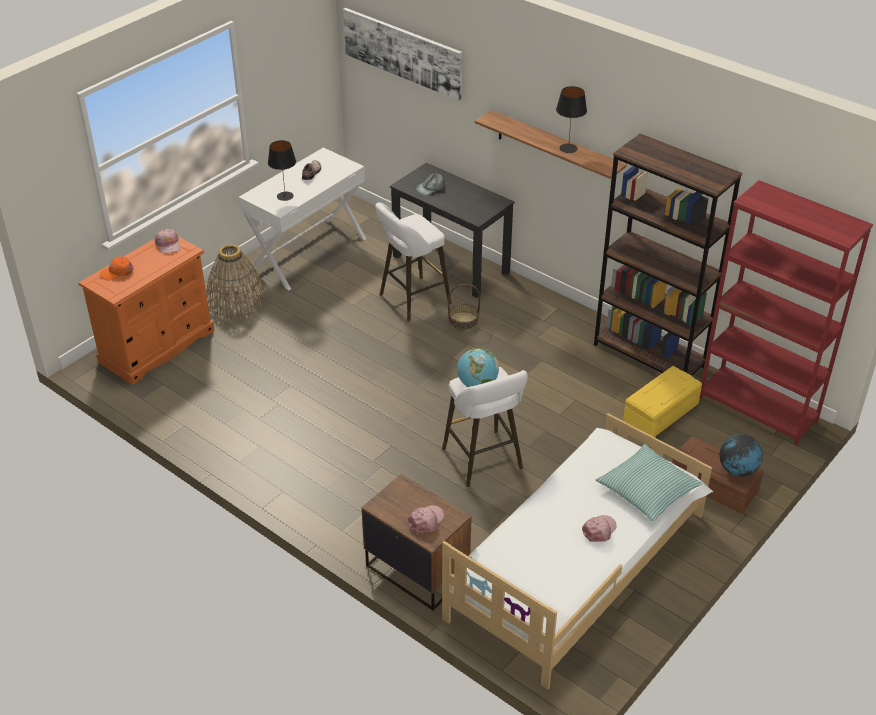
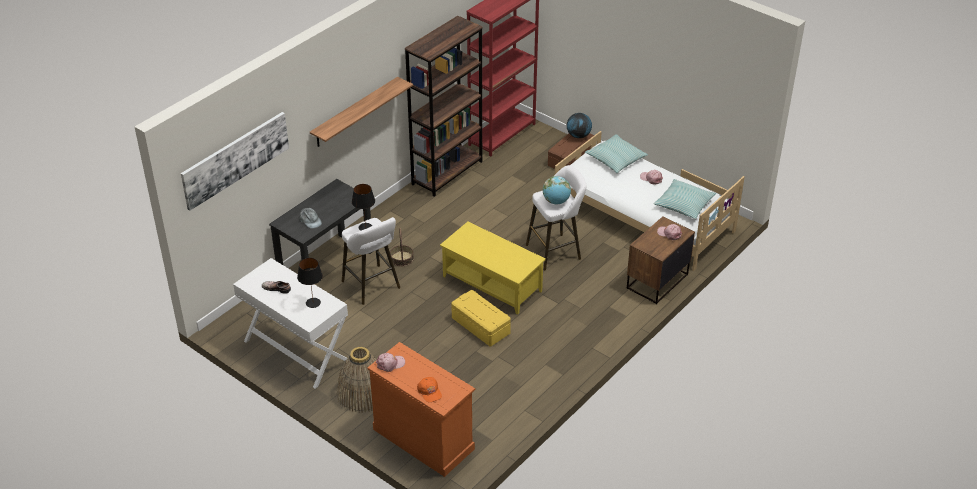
camera: 90 degrees left, 0 degrees up
black table lamp [556,86,587,153] -> black table lamp moved to [352,184,375,231]
yellow storage box [623,366,702,437] -> yellow storage box moved to [451,290,511,347]
none -> yellow coffee table [440,221,546,314]
none -> pillow [654,179,716,219]

